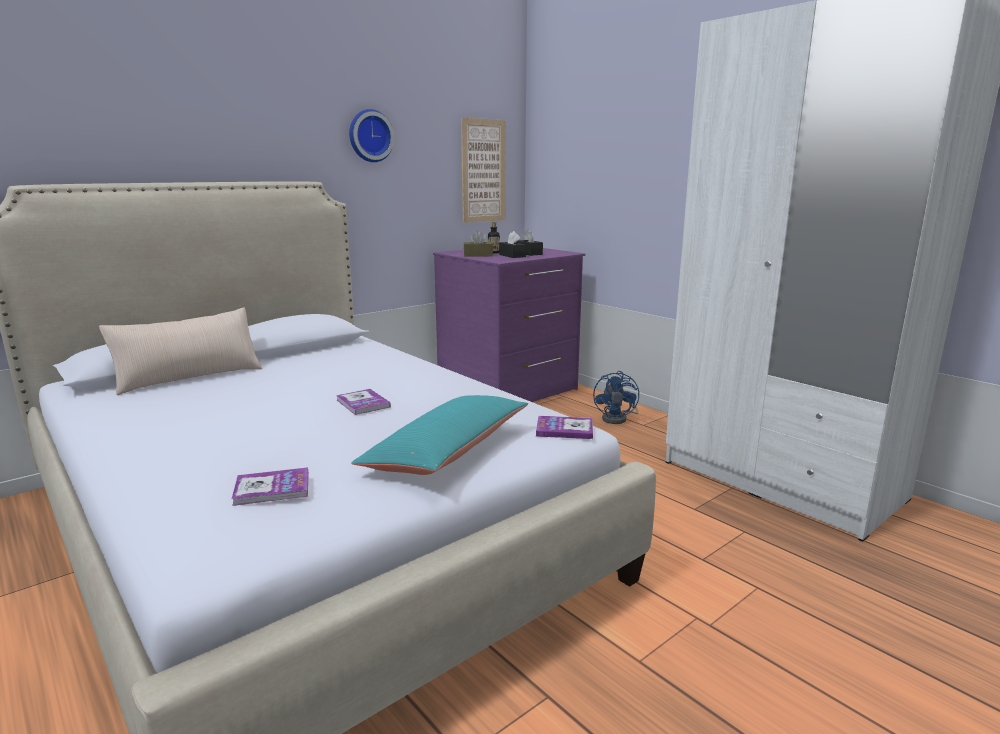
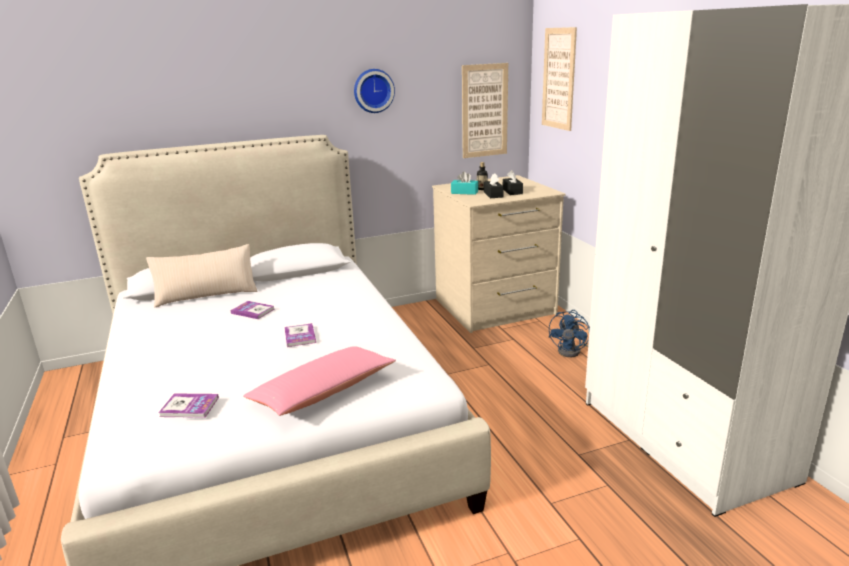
camera: 20 degrees right, 5 degrees up
turquoise pillow [351,395,528,475] -> pink pillow [243,346,396,416]
purple dresser [433,248,585,402] -> beige dresser [432,175,566,333]
brown tissue box [464,231,493,257] -> turquoise tissue box [451,172,478,195]
book [536,416,593,439] -> book moved to [231,301,274,319]
none -> picture [542,27,577,131]

